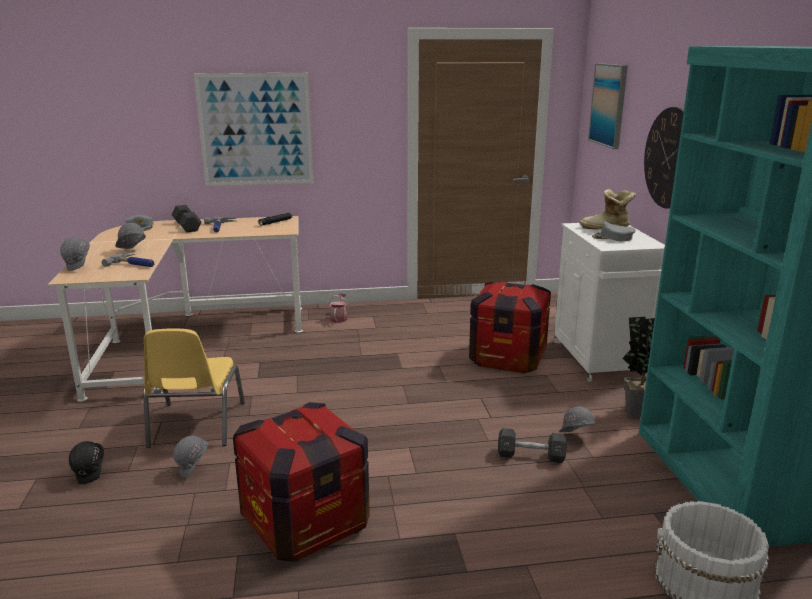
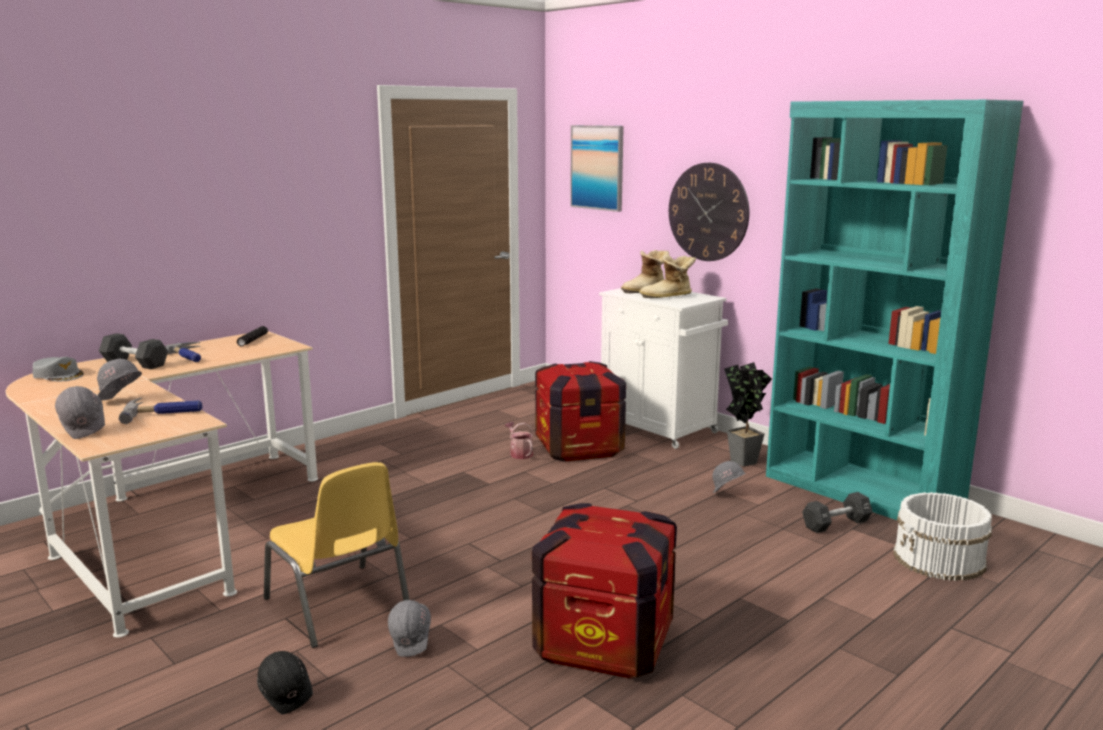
camera: 35 degrees left, 5 degrees down
picture [194,73,313,186] -> none
watering can [328,293,348,323] -> watering can moved to [505,422,533,459]
black dumbbell [498,428,567,463] -> black dumbbell moved to [802,492,873,533]
grey cap [592,221,636,241] -> boot [639,255,696,298]

